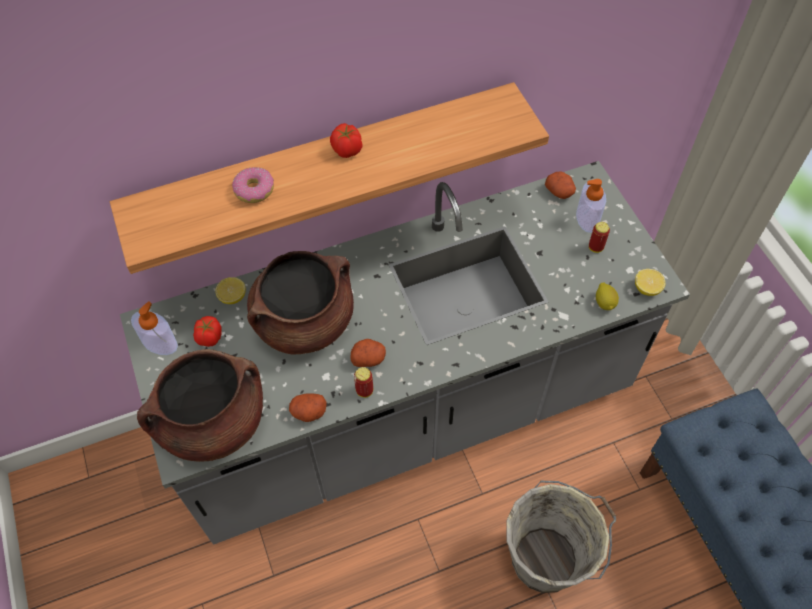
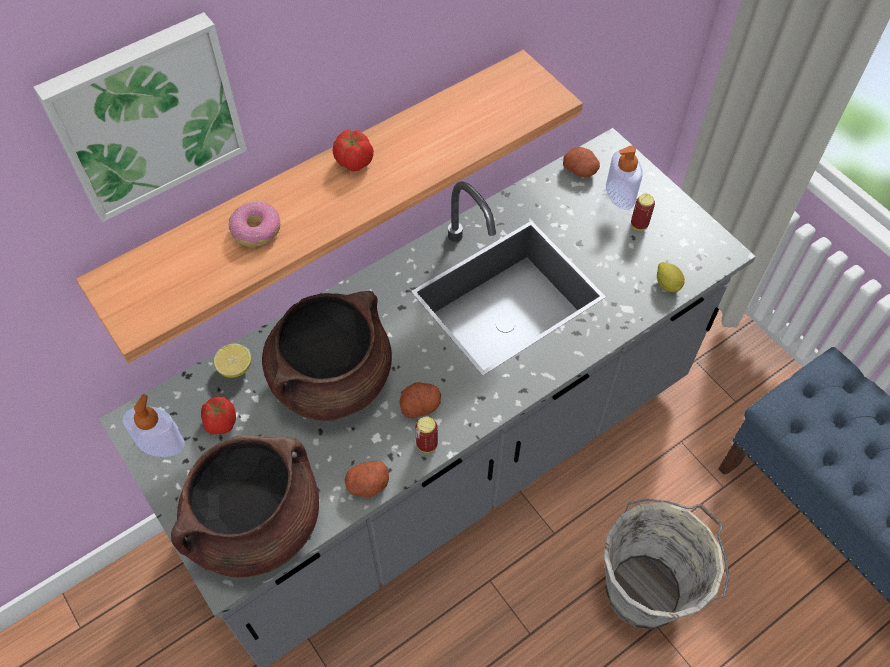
camera: 15 degrees left, 0 degrees up
lemon [635,269,665,296] -> none
none -> picture [33,12,247,222]

